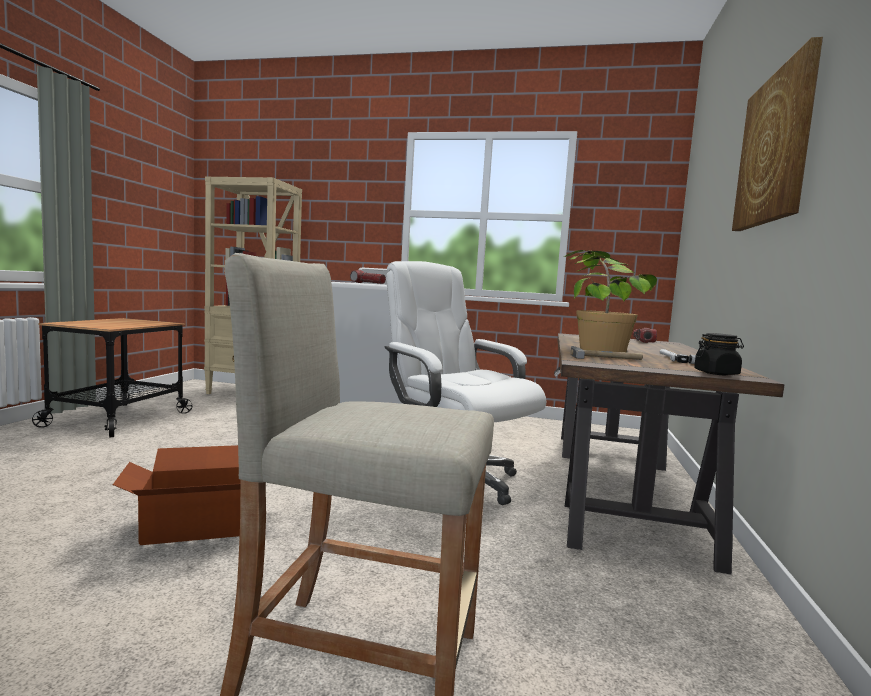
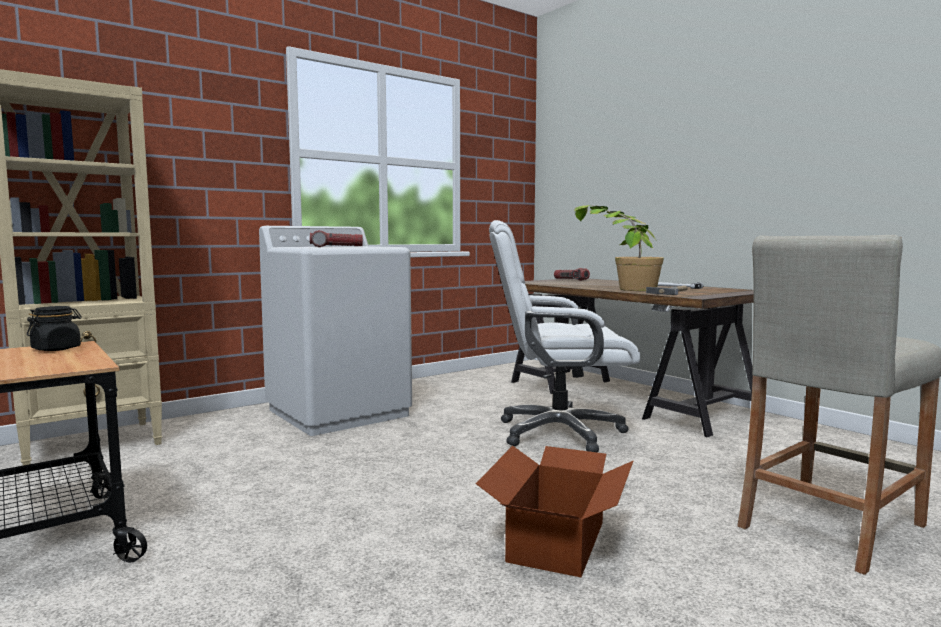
camera: 50 degrees left, 0 degrees up
black jar [694,333,744,375] -> black jar moved to [27,306,82,351]
picture [732,37,823,231] -> none

